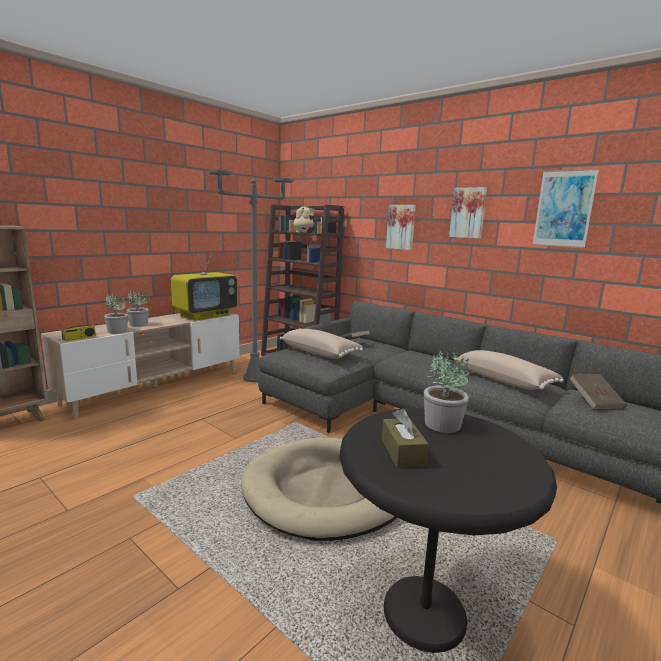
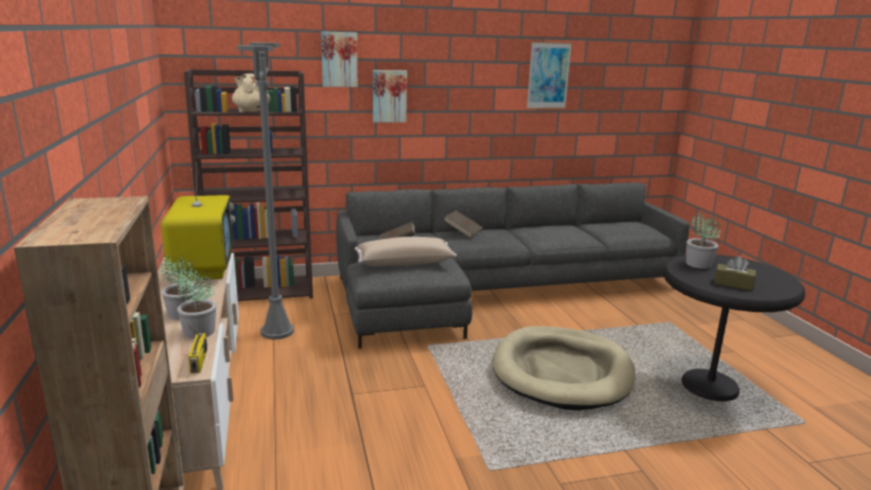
camera: 55 degrees left, 5 degrees up
picture [449,187,487,239] -> picture moved to [321,31,358,87]
beige pillow [455,350,564,390] -> none
brown book [569,374,627,410] -> brown book moved to [444,211,483,238]

